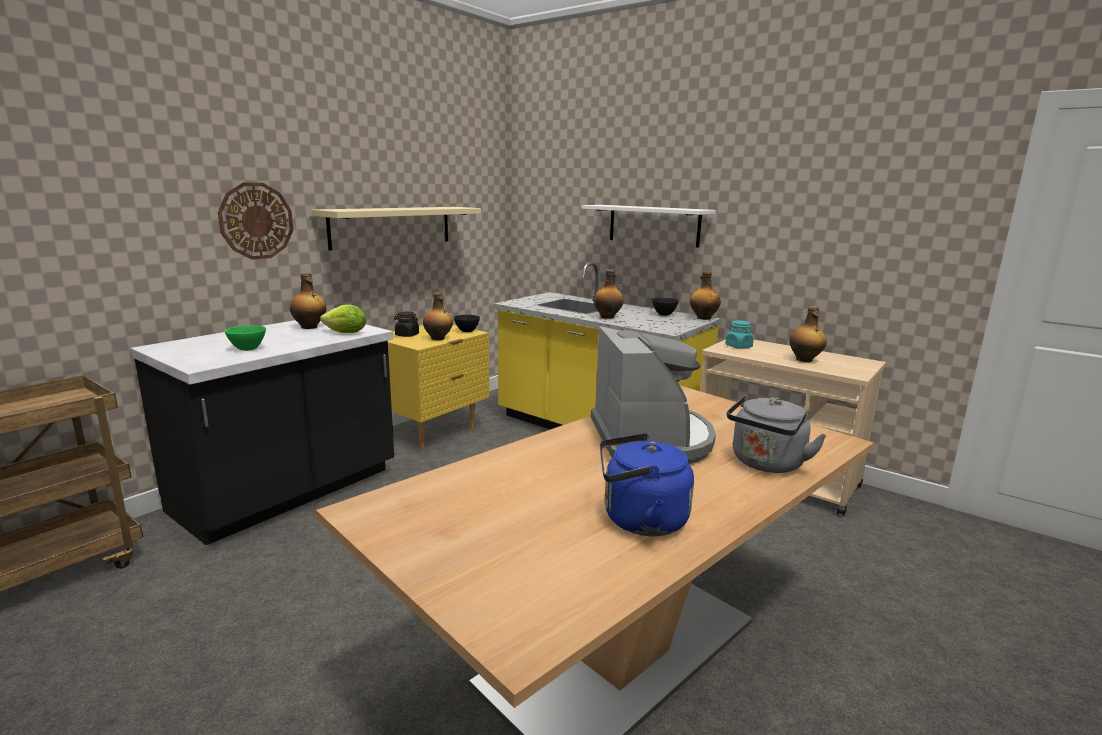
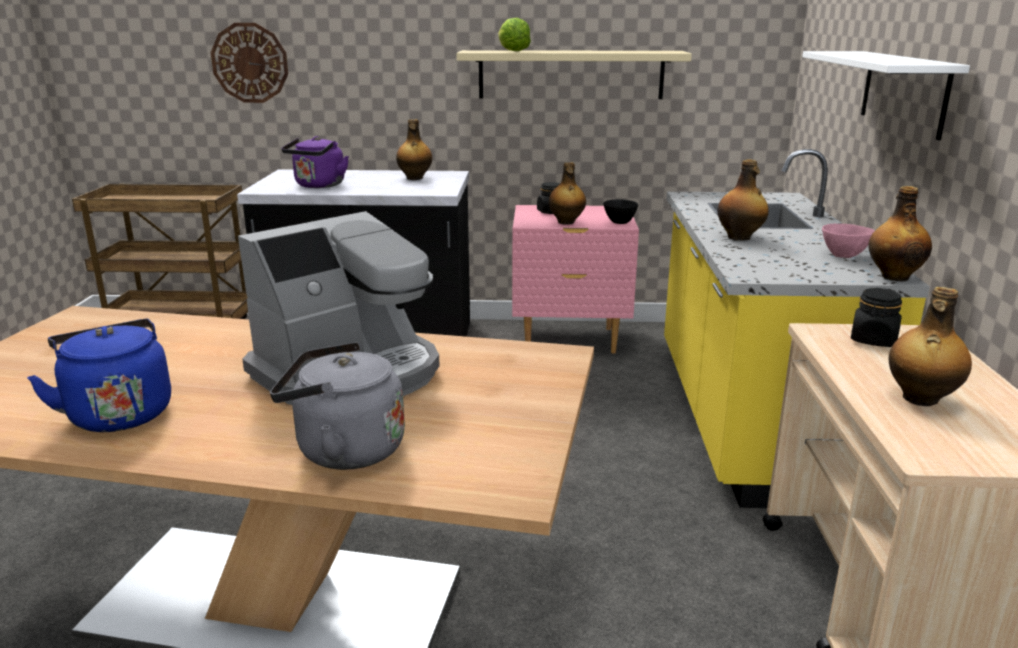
camera: 55 degrees right, 5 degrees up
wall clock [218,182,293,260] -> wall clock moved to [211,23,288,103]
green bowl [225,325,266,351] -> purple kettle [282,136,349,188]
lettuce [320,305,366,333] -> lettuce moved to [498,18,531,51]
yellow nightstand [388,325,490,450] -> pink nightstand [512,205,639,354]
black bowl [652,298,679,316] -> pink bowl [822,224,875,258]
turquoise jar [725,320,754,349] -> black jar [851,288,902,347]

